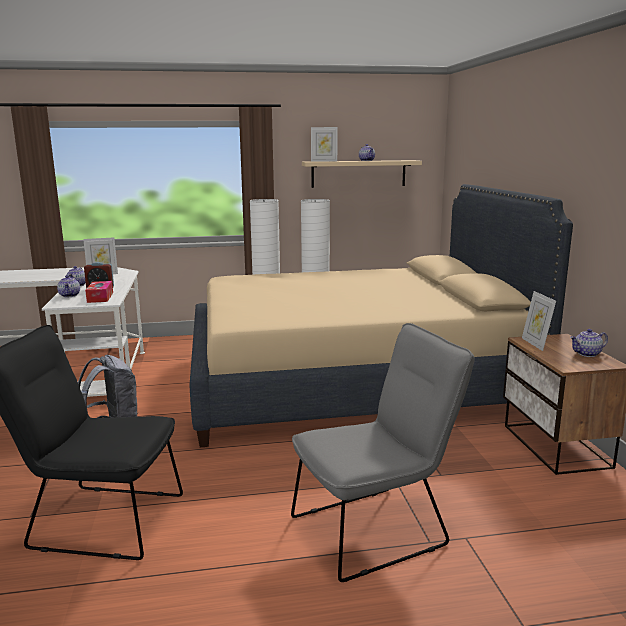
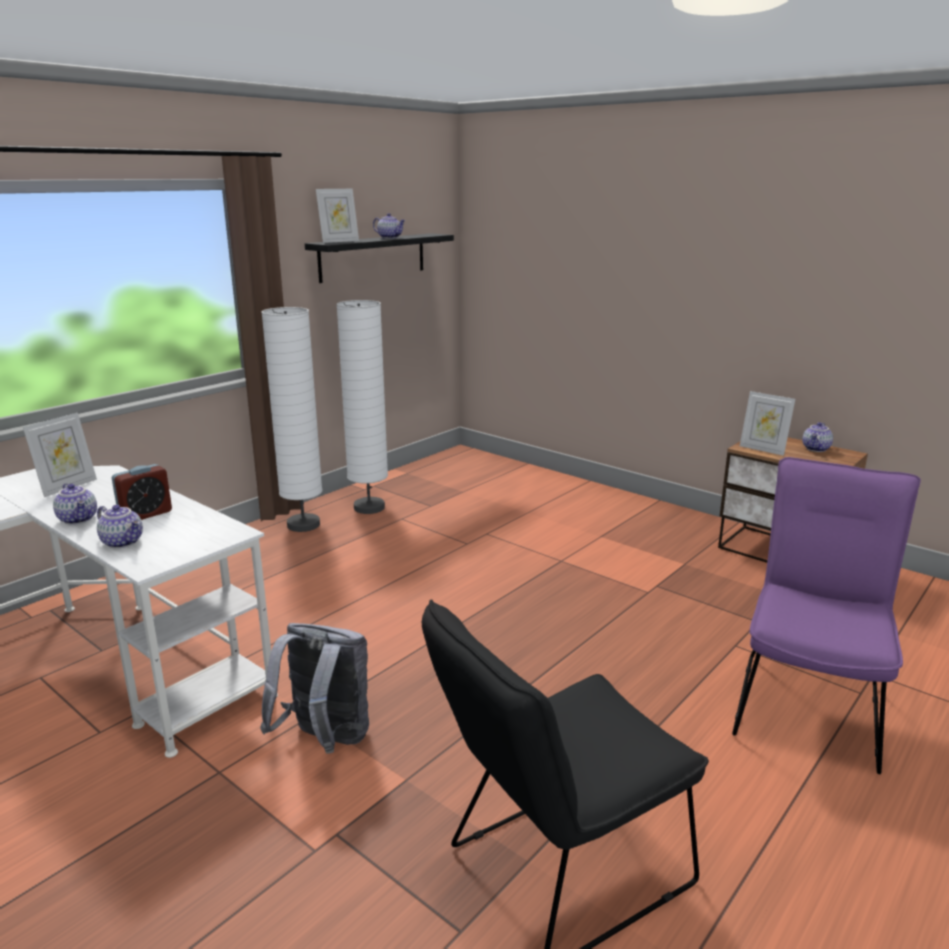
camera: 40 degrees left, 5 degrees up
tissue box [85,281,113,303] -> none
beige bed [190,184,573,447] -> none
grey chair [291,323,475,582] -> purple chair [732,457,921,774]
beige shelf [302,160,422,188] -> black shelf [305,233,454,283]

